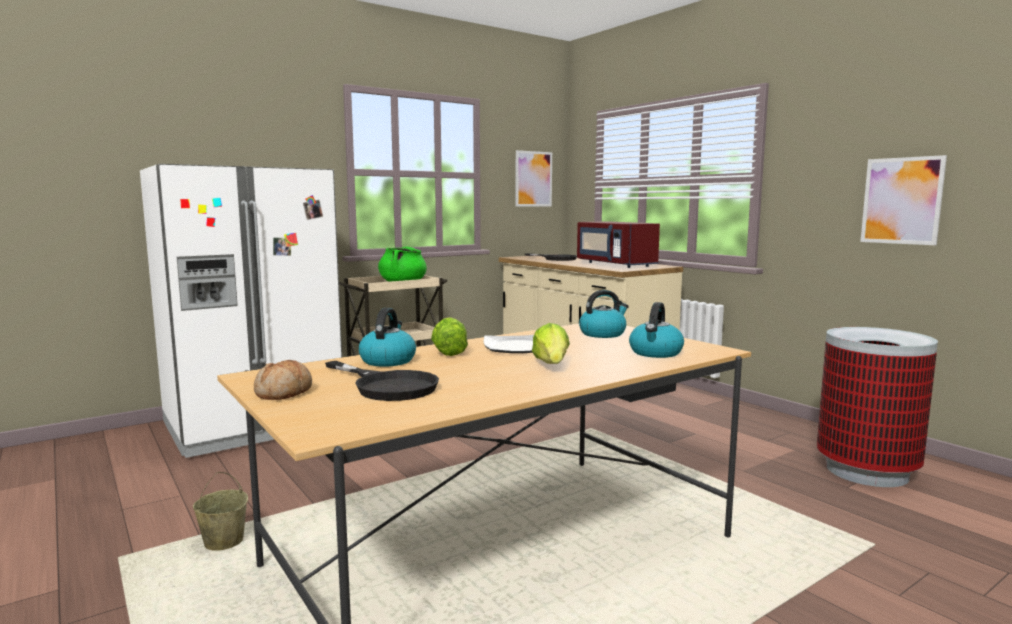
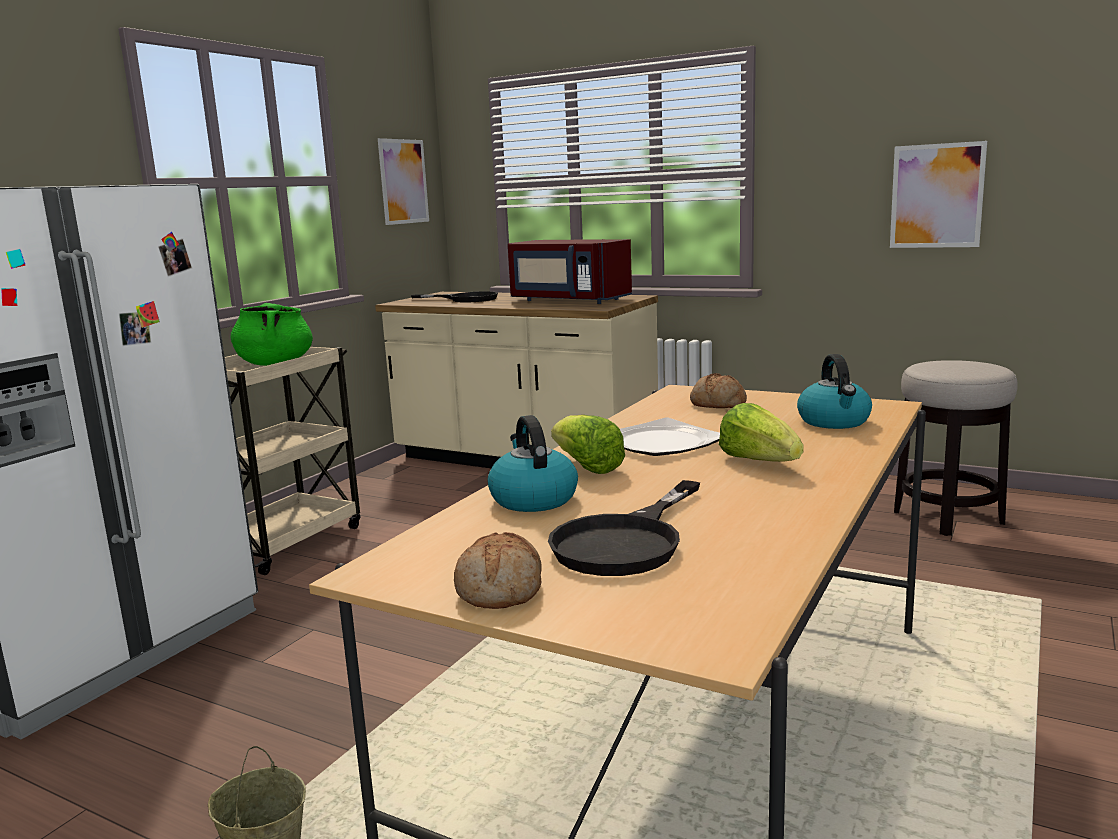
camera: 25 degrees left, 5 degrees up
black frying pan [325,361,439,401] -> black frying pan turned 105 degrees clockwise [548,480,700,576]
kettle [579,290,629,338] -> bread [690,373,747,408]
trash can [817,327,938,487] -> stool [894,360,1018,536]

